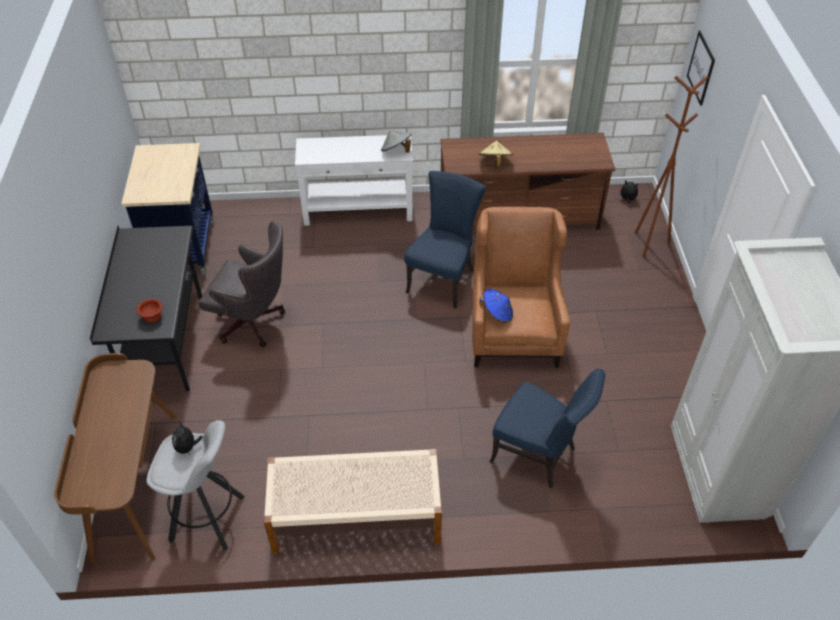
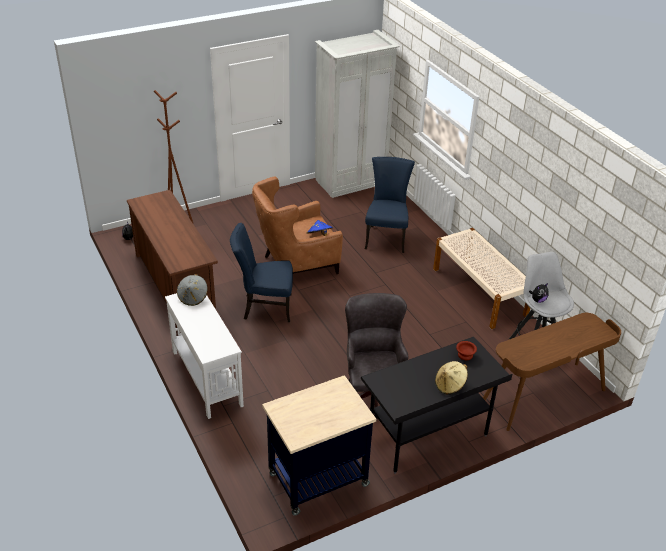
camera: 115 degrees left, 10 degrees down
beige hat [478,141,514,169] -> beige hat moved to [435,361,468,395]
picture [687,31,715,106] -> none

